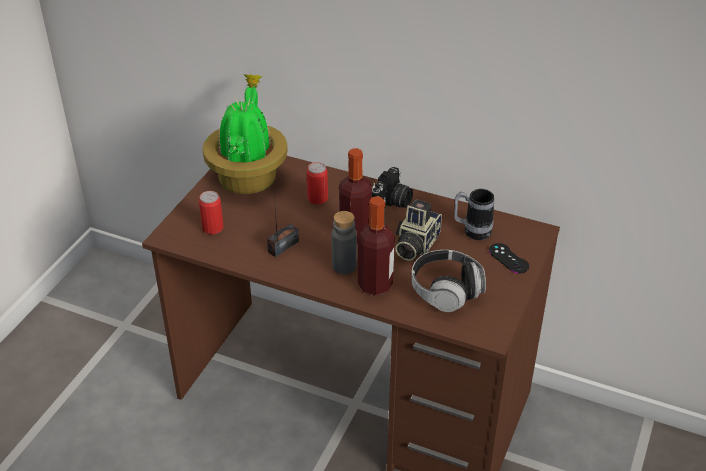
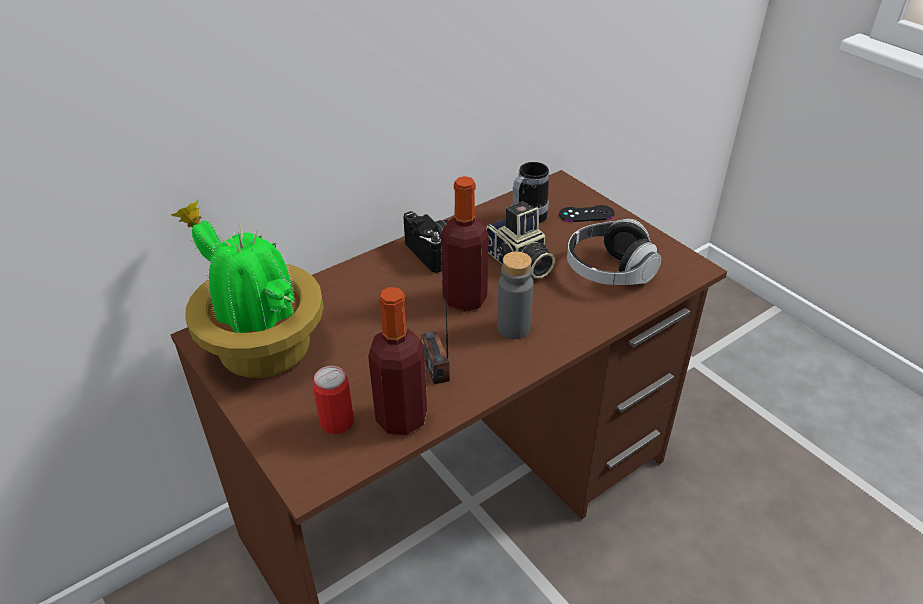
camera: 60 degrees left, 0 degrees up
can [307,162,328,205] -> none
bottle [358,196,395,296] -> bottle moved to [368,287,427,435]

